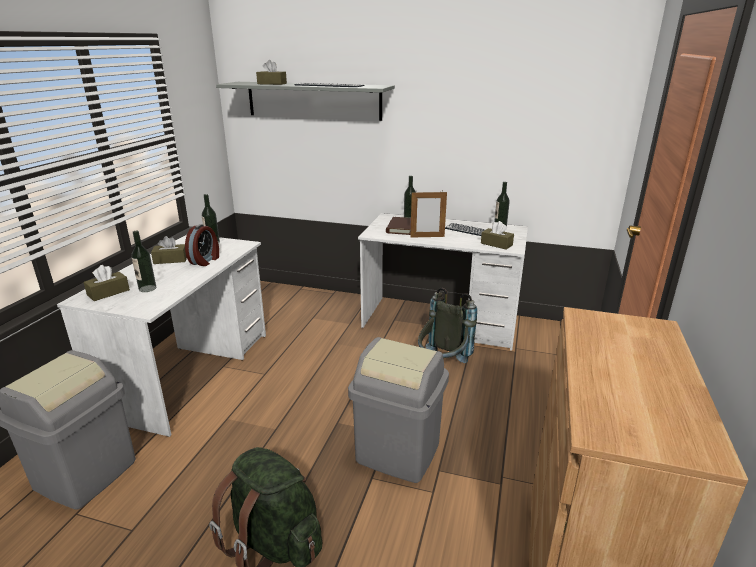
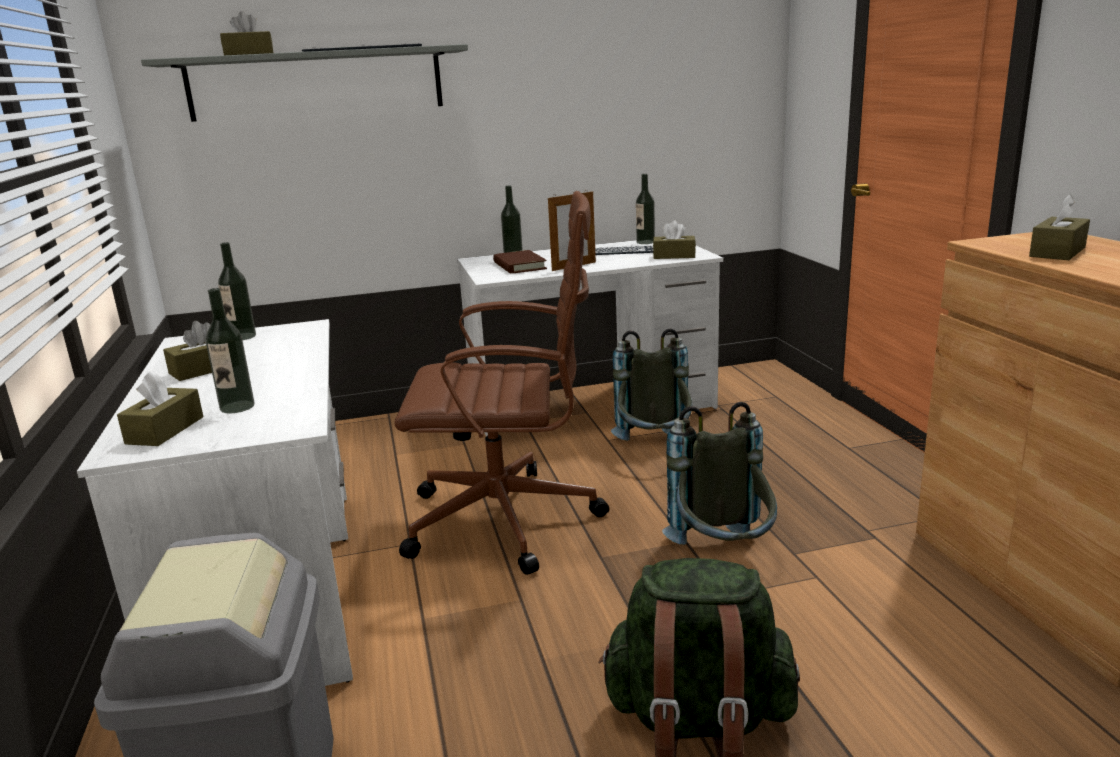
camera: 30 degrees left, 5 degrees down
alarm clock [185,224,219,266] -> none
grey trash can [348,337,449,483] -> grey backpack [662,402,777,545]
none -> brown office chair [394,191,609,575]
none -> brown tissue box [1029,194,1090,260]

